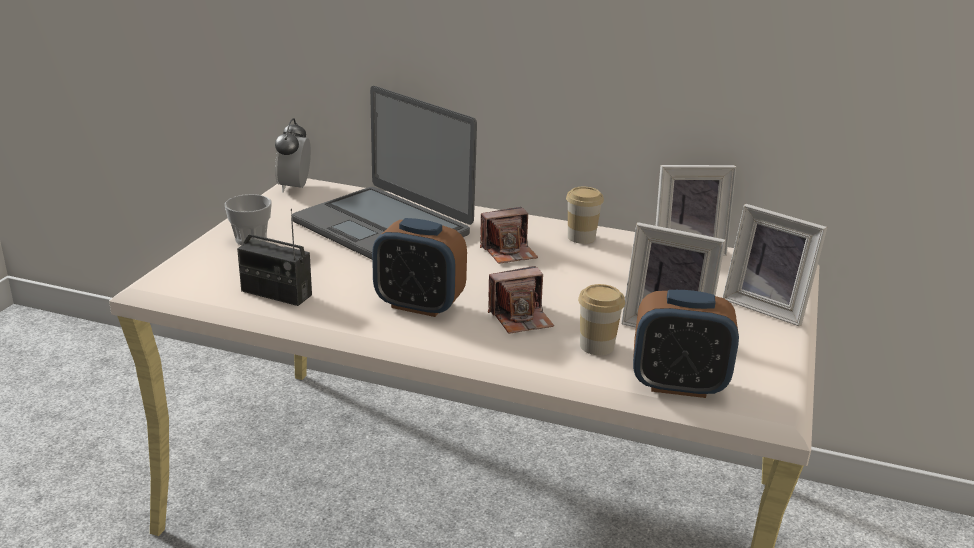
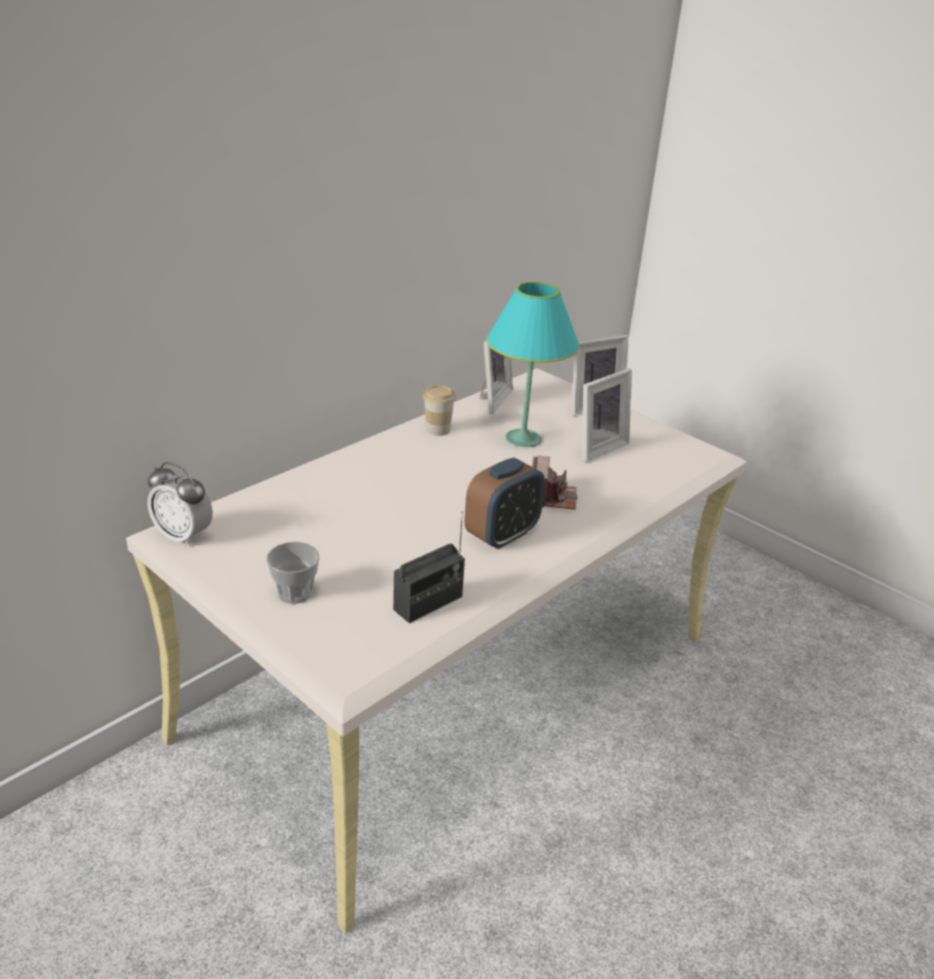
camera: 65 degrees left, 5 degrees up
laptop [292,86,477,260] -> none
camera [480,207,538,264] -> none
cup [578,284,625,355] -> none
alarm clock [633,290,739,398] -> none
none -> turquoise table lamp [486,282,580,447]

